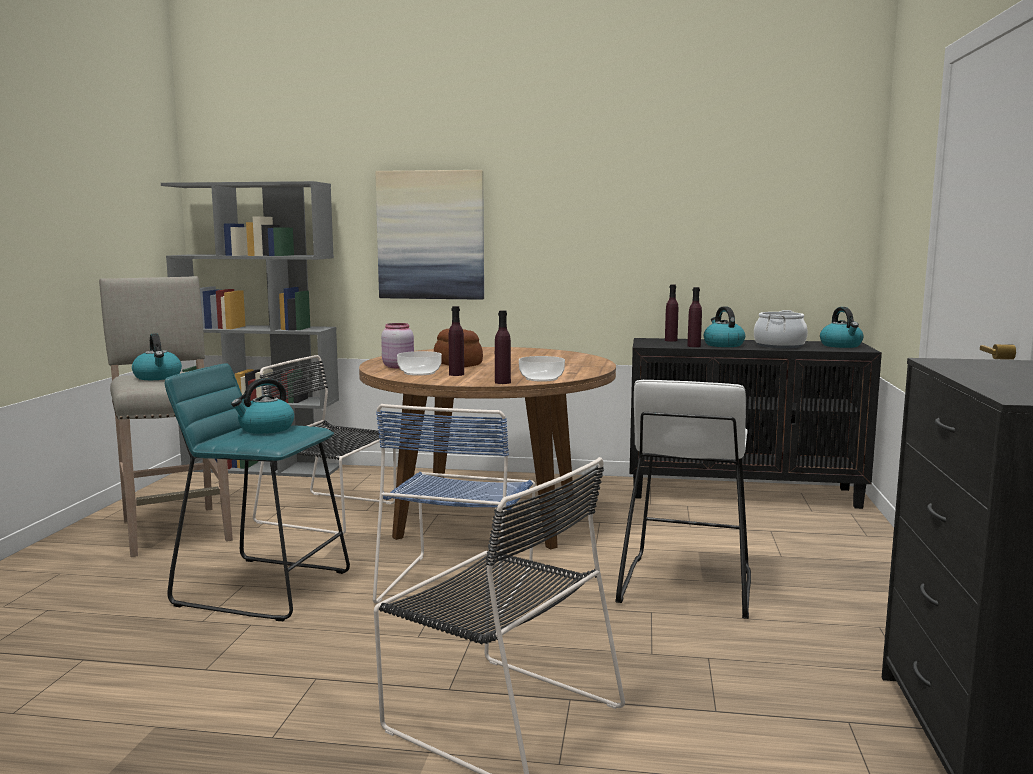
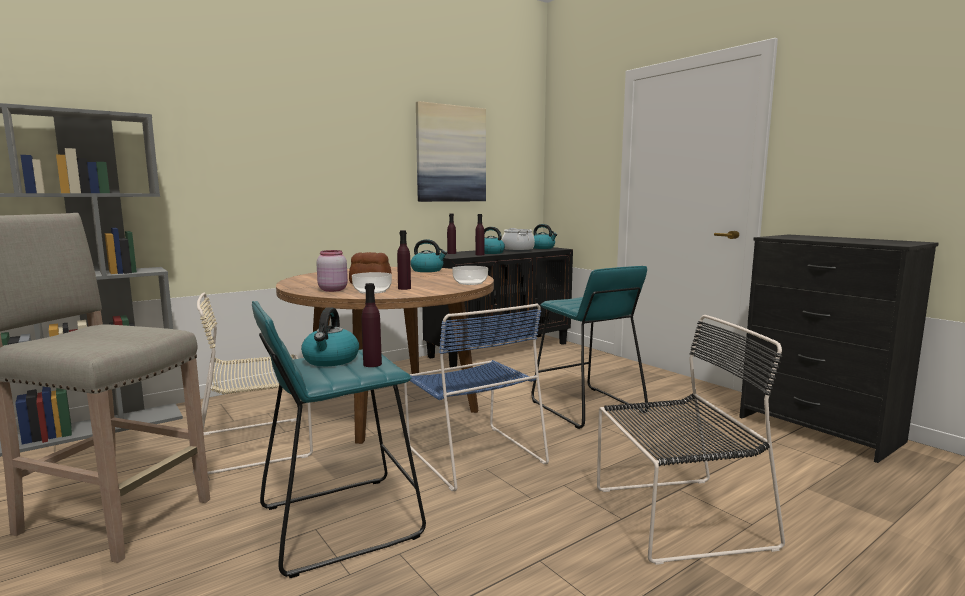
camera: 45 degrees left, 0 degrees up
kettle [132,333,182,380] -> kettle moved to [411,239,447,272]
black chair [253,355,396,535] -> beige chair [193,293,313,474]
picture [375,170,484,300] -> picture moved to [416,101,486,202]
purple bottle [495,310,511,384] -> purple bottle moved to [362,283,382,367]
white stool [615,380,751,619] -> turquoise stool [531,266,648,429]

